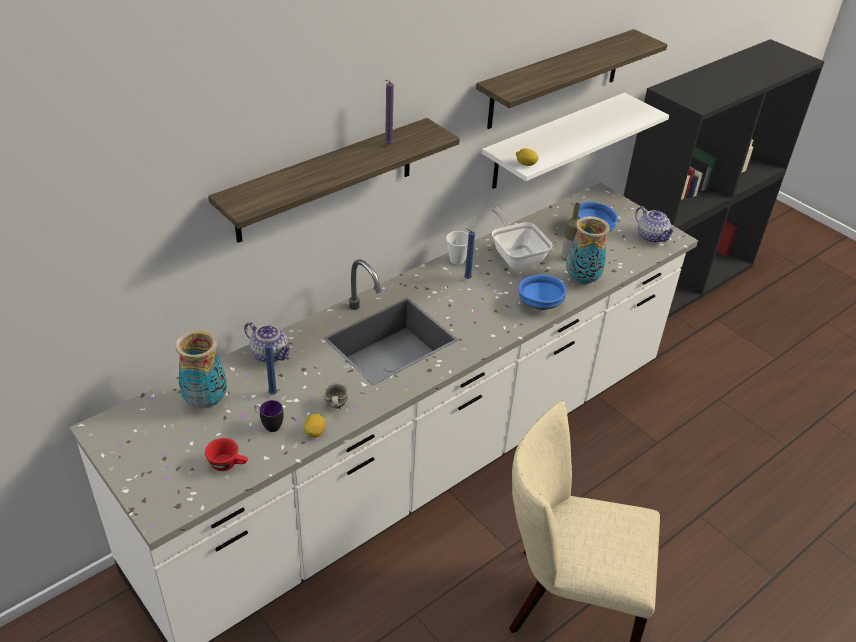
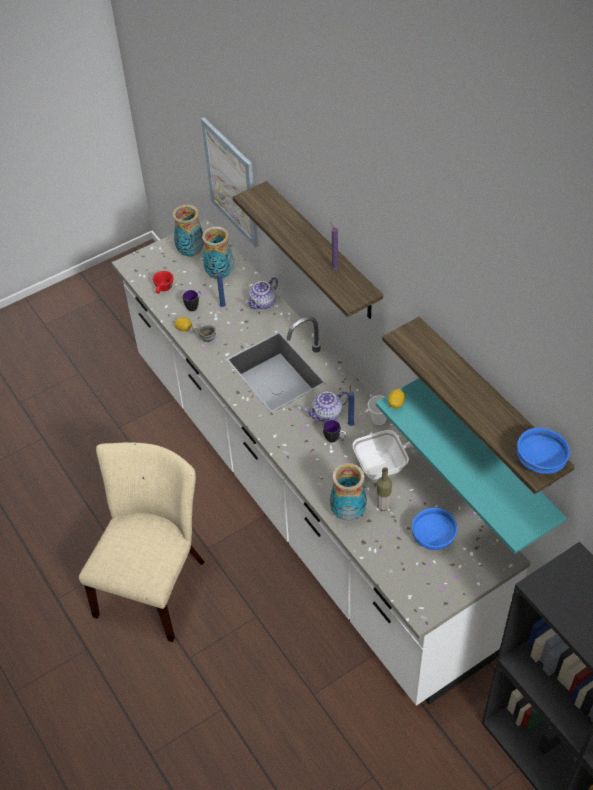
camera: 100 degrees right, 10 degrees up
white shelf [482,93,669,189] -> turquoise shelf [376,378,567,554]
blue bowl [518,275,566,310] -> blue bowl moved to [517,428,570,474]
teapot [635,206,676,243] -> teapot moved to [305,391,348,422]
none -> vase [173,205,205,257]
none -> picture [201,117,259,248]
none -> mug [323,420,347,443]

